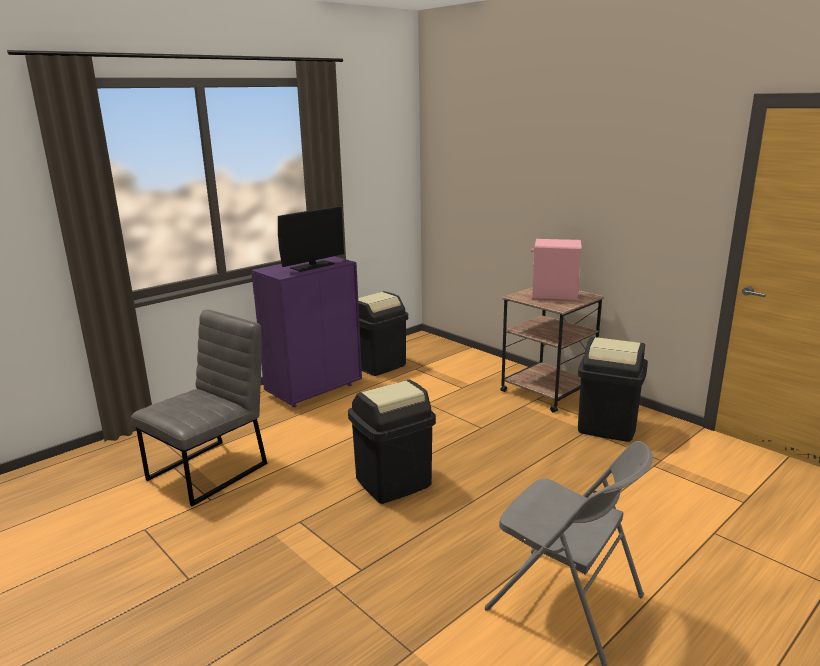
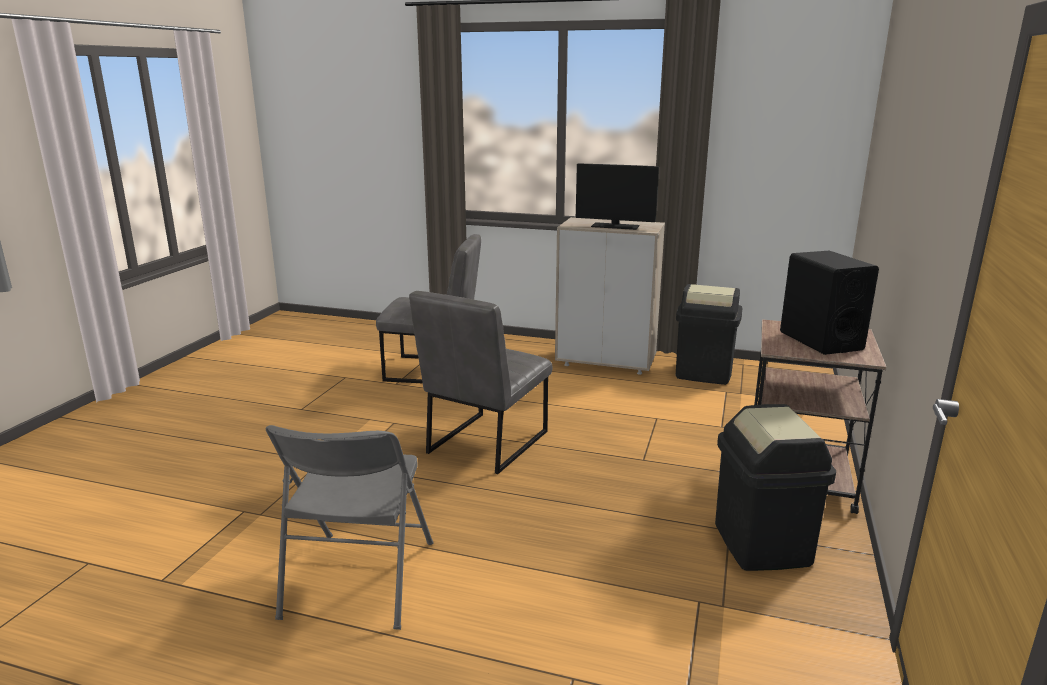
camera: 60 degrees right, 0 degrees up
purple cabinet [251,256,362,407] -> beige cabinet [555,217,665,375]
black trash can [348,380,436,504] -> grey chair [409,291,552,474]
pink speaker [531,239,581,301] -> black speaker [780,251,879,355]

